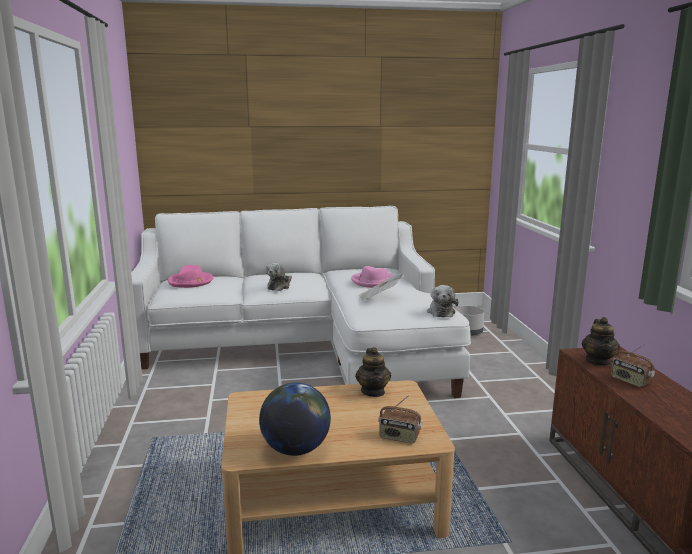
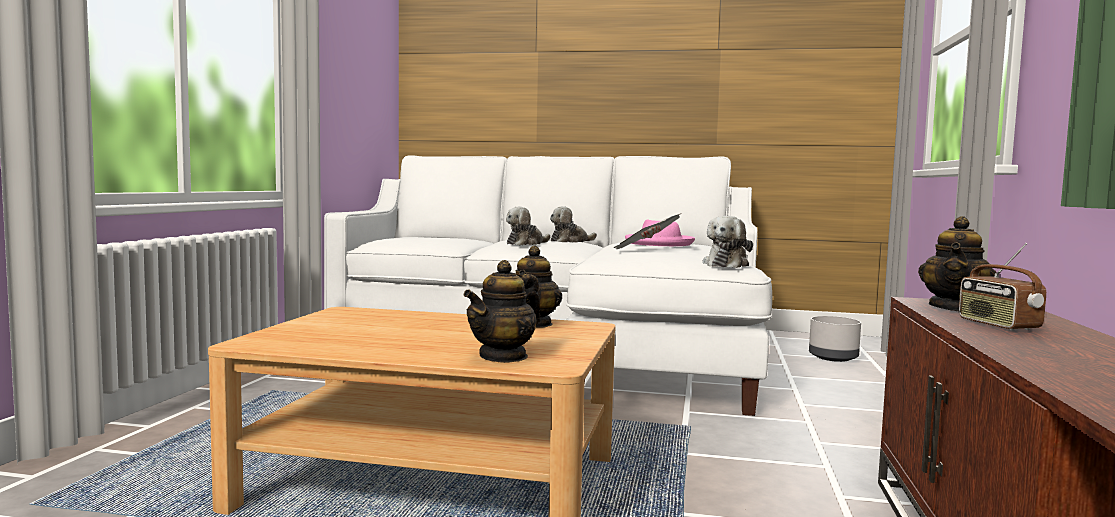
camera: 20 degrees right, 10 degrees down
pink hat [168,265,214,288] -> none
globe [259,382,331,456] -> none
radio [378,395,422,443] -> teapot [463,260,540,363]
none -> plush toy [550,206,597,243]

